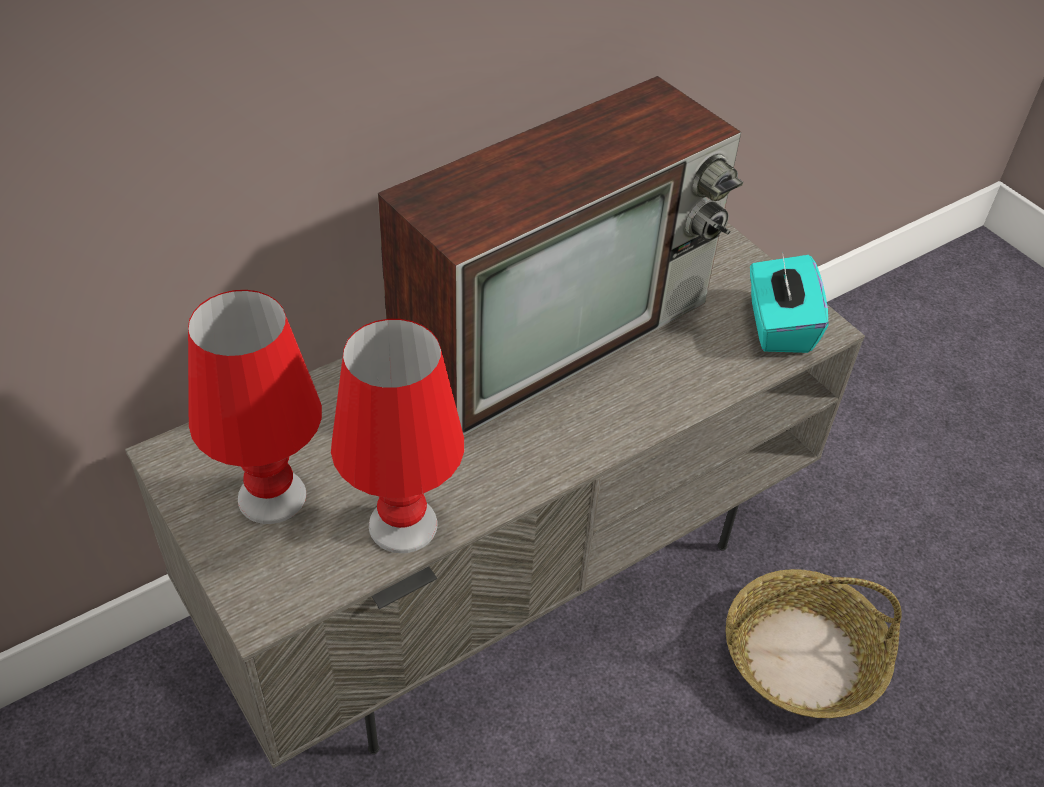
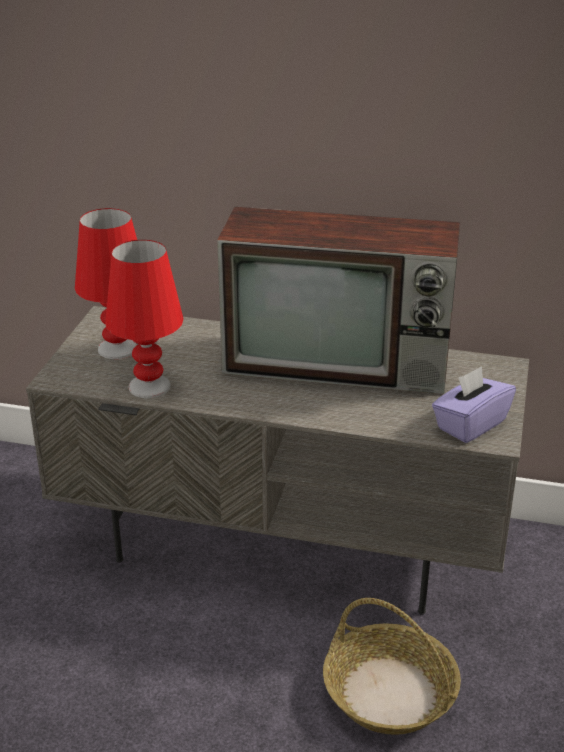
camera: 50 degrees right, 15 degrees down
turquoise tissue box [750,255,828,353] -> purple tissue box [432,366,516,443]

